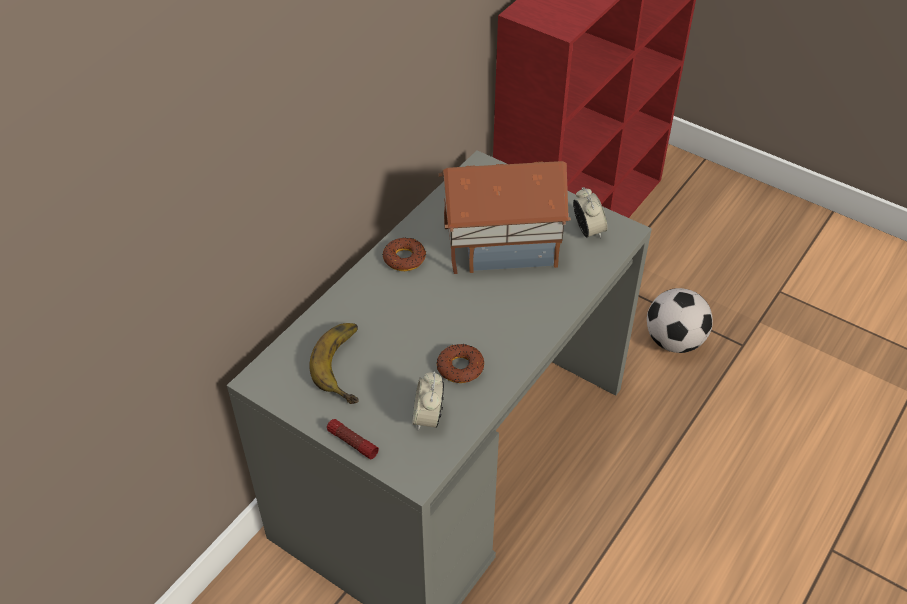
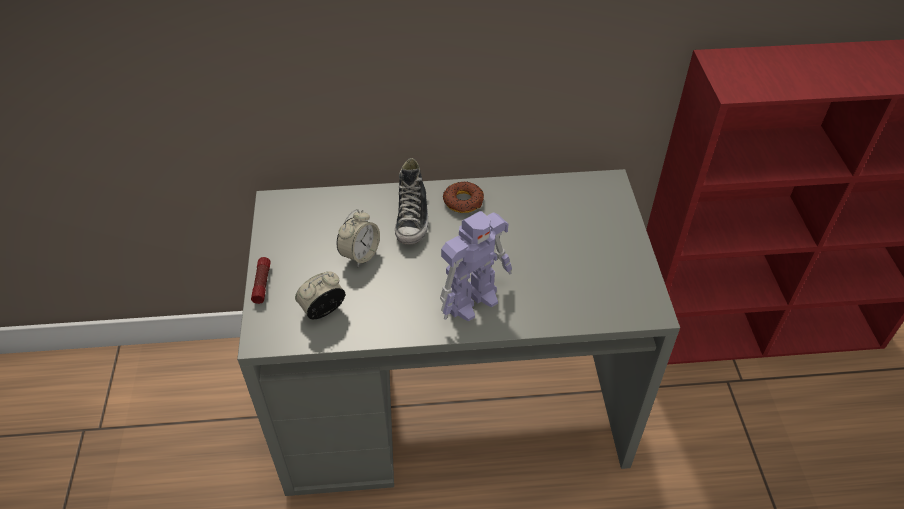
camera: 50 degrees right, 0 degrees up
banana [309,323,359,404] -> none
donut [437,344,484,383] -> none
toy house [439,161,571,274] -> none
alarm clock [573,187,607,238] -> alarm clock moved to [337,209,380,267]
football [647,288,713,353] -> none
none -> shoe [395,158,428,245]
none -> toy robot [440,211,512,322]

